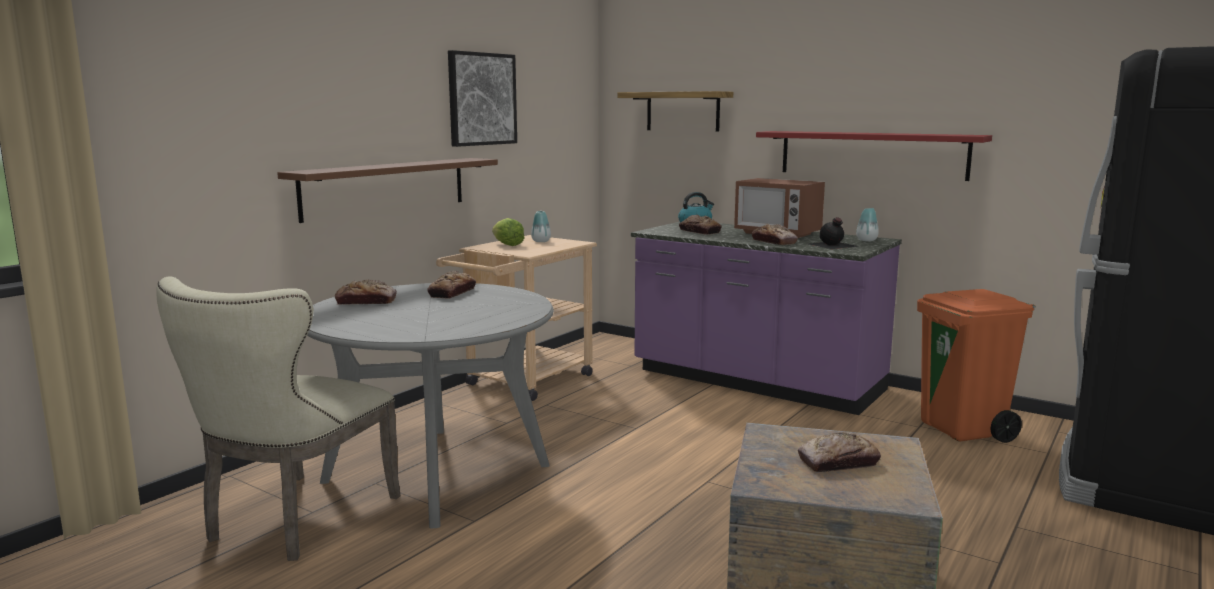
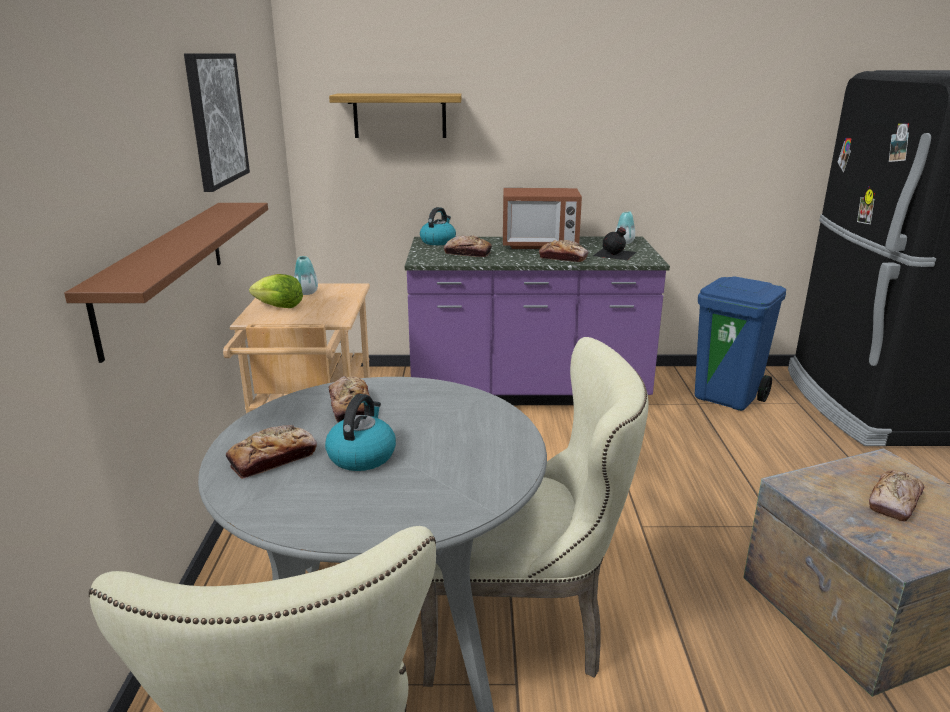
camera: 35 degrees left, 10 degrees up
red shelf [756,131,992,181] -> none
orange trash can [917,289,1036,443] -> blue trash can [695,276,786,411]
none -> kettle [325,394,396,471]
none -> beige chair [421,337,648,687]

